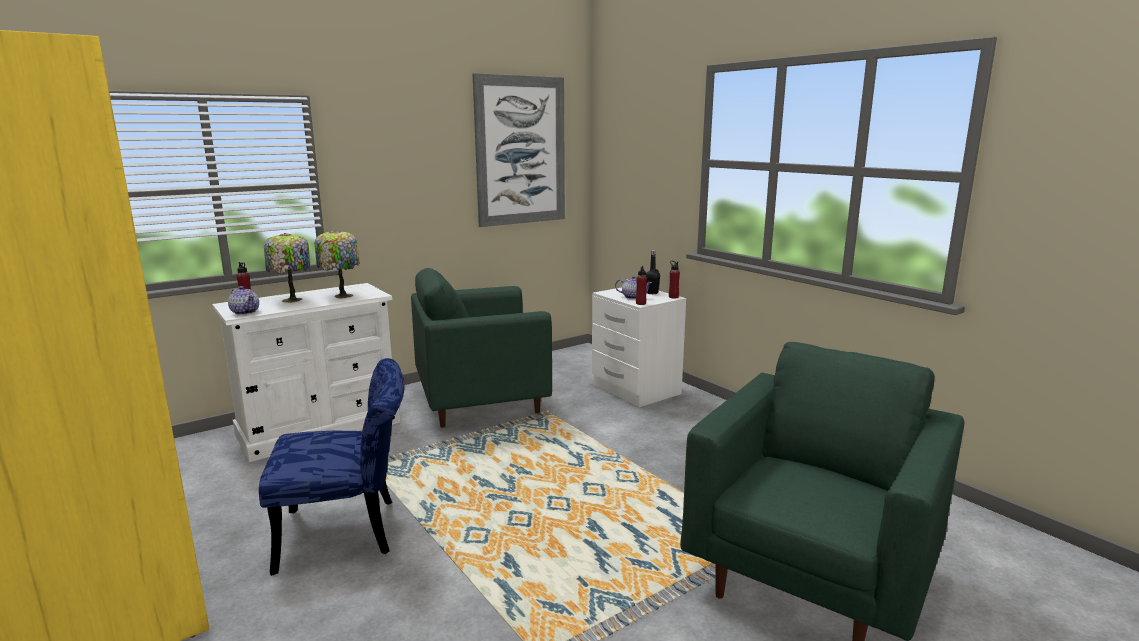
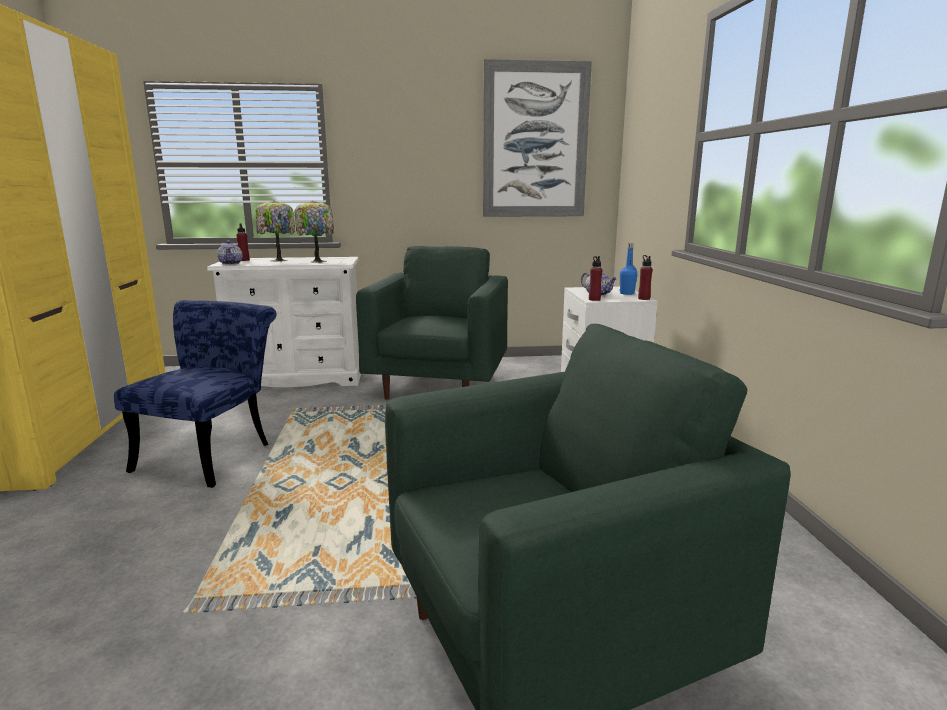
camera: 30 degrees right, 0 degrees up
blue chair [259,358,405,576] -> blue chair turned 90 degrees counterclockwise [114,300,277,488]
green armchair [411,268,552,428] -> green armchair turned 90 degrees clockwise [356,246,508,400]
black bottle [645,250,660,294] -> blue bottle [620,243,637,295]

